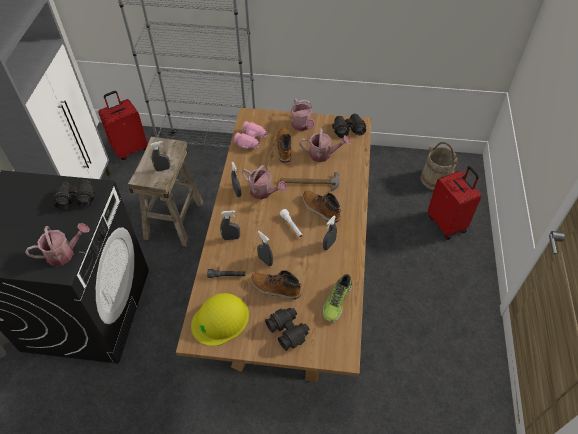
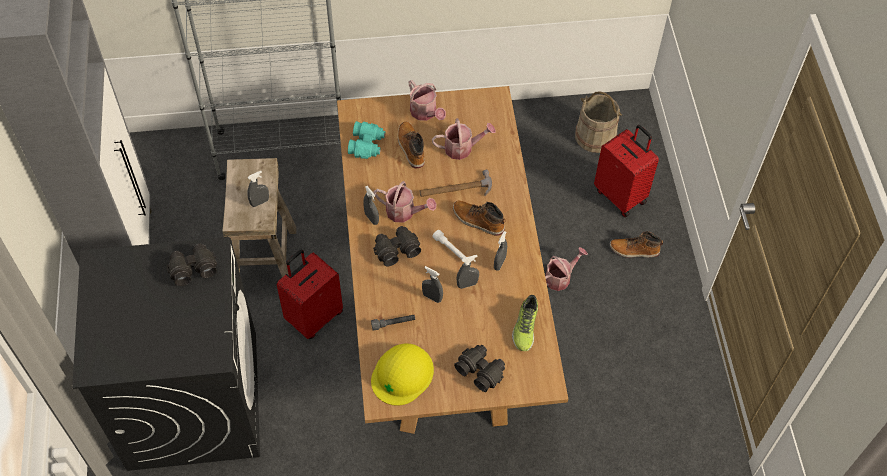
camera: 15 degrees left, 5 degrees up
watering can [25,223,90,266] -> watering can moved to [545,247,588,291]
red suitcase [98,91,148,160] -> red suitcase moved to [277,249,343,339]
grey spray bottle [220,211,240,240] -> grey spray bottle moved to [457,255,479,289]
pink binoculars [234,121,267,149] -> turquoise binoculars [348,121,385,159]
boot [251,270,302,300] -> boot moved to [610,231,663,258]
black binoculars [332,114,366,138] -> black binoculars moved to [373,226,421,266]

